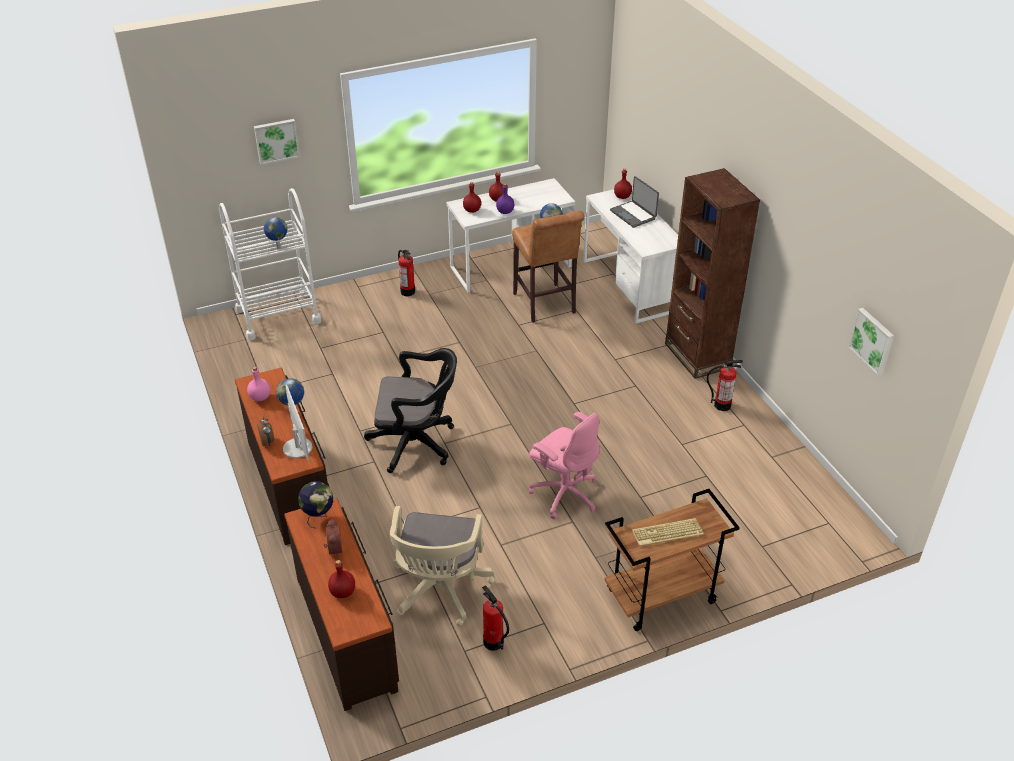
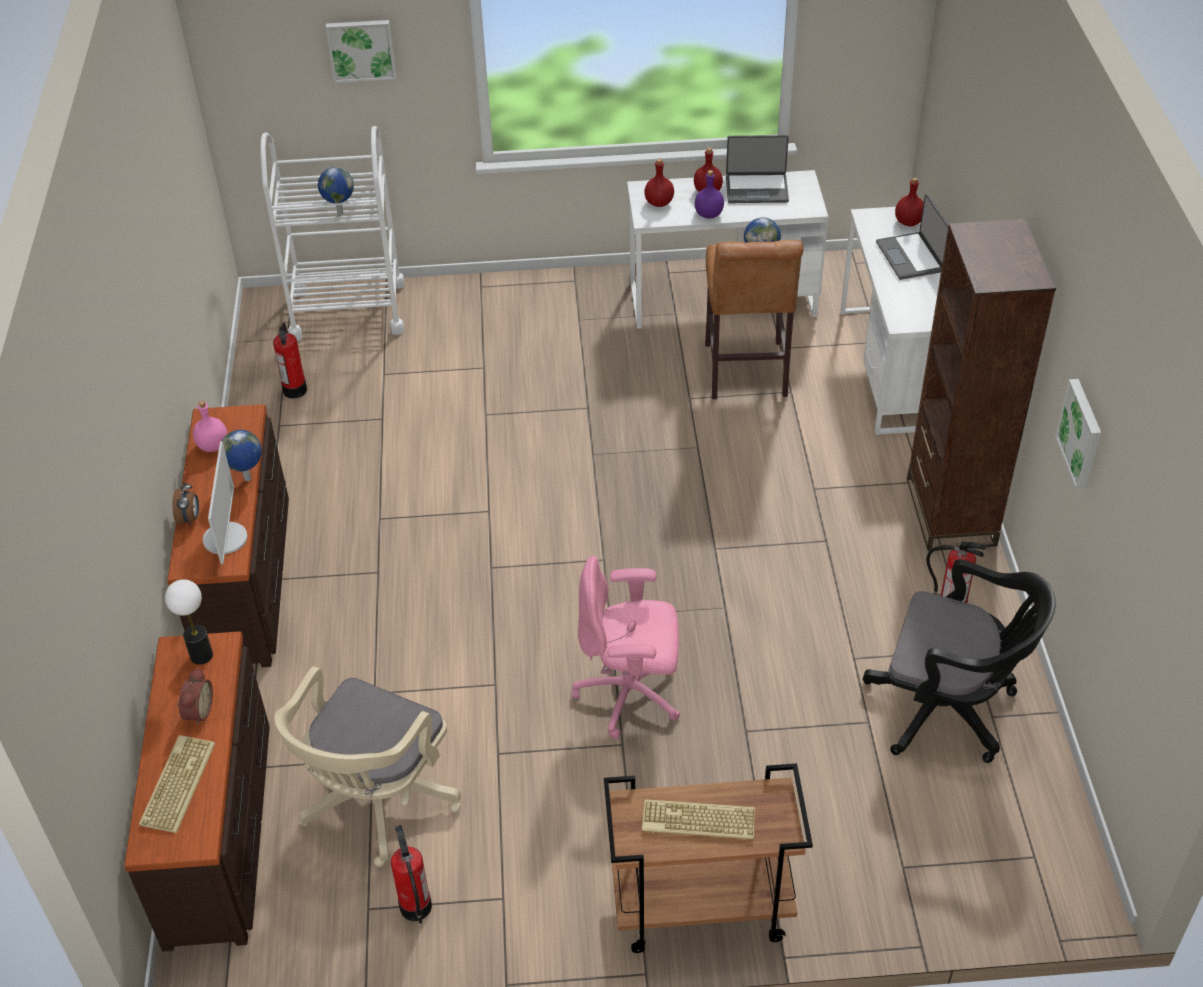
camera: 20 degrees right, 5 degrees up
globe [298,481,333,528] -> table lamp [165,579,213,665]
red bottle [328,560,355,598] -> keyboard [139,735,215,833]
black office chair [364,348,457,473] -> black office chair moved to [863,559,1056,763]
fire extinguisher [398,250,415,296] -> fire extinguisher moved to [273,323,307,399]
pink office chair [529,412,600,519] -> pink office chair turned 120 degrees clockwise [572,556,680,739]
picture [848,308,894,375] -> picture moved to [1055,379,1101,490]
none -> laptop [726,135,789,203]

